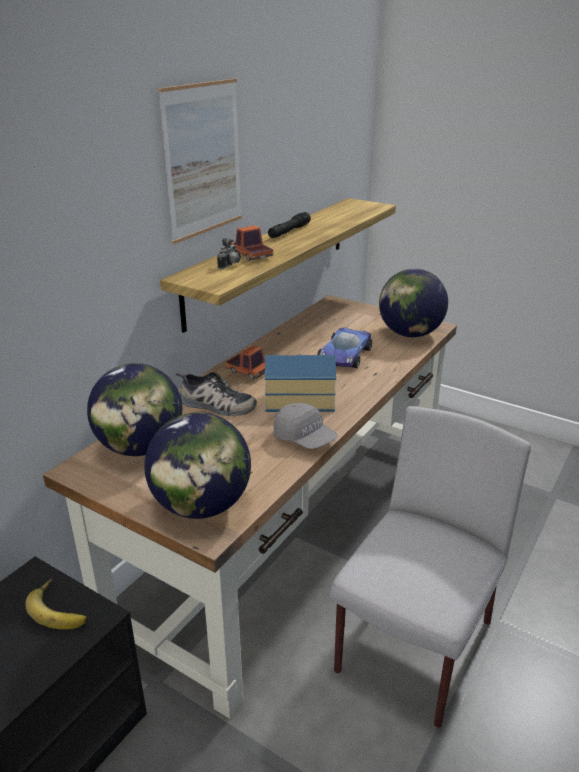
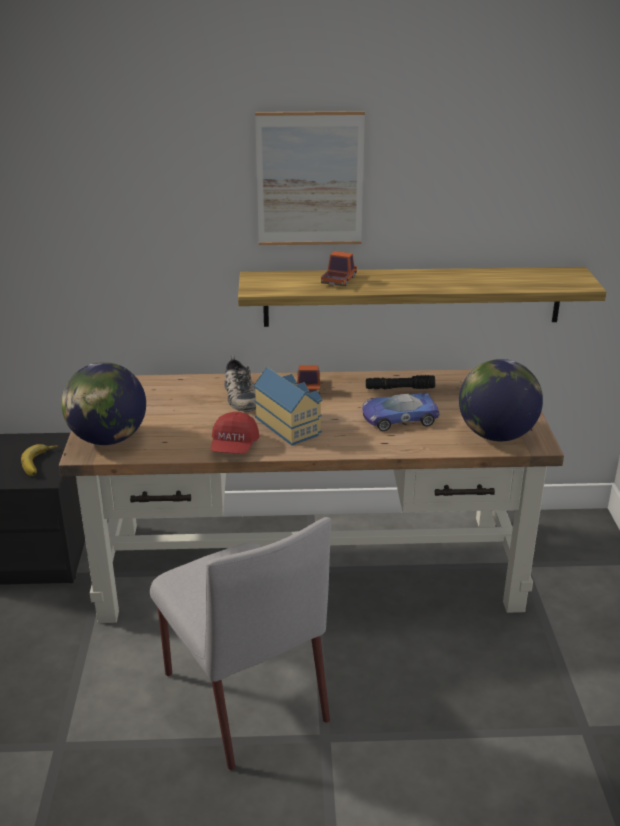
camera: 55 degrees right, 0 degrees up
globe [87,363,183,456] -> none
camera [217,238,241,269] -> none
black flashlight [268,212,311,238] -> black flashlight moved to [366,375,435,390]
grey cap [274,403,338,449] -> red cap [211,412,260,454]
grey chair [330,406,531,728] -> grey chair turned 60 degrees clockwise [150,517,331,770]

